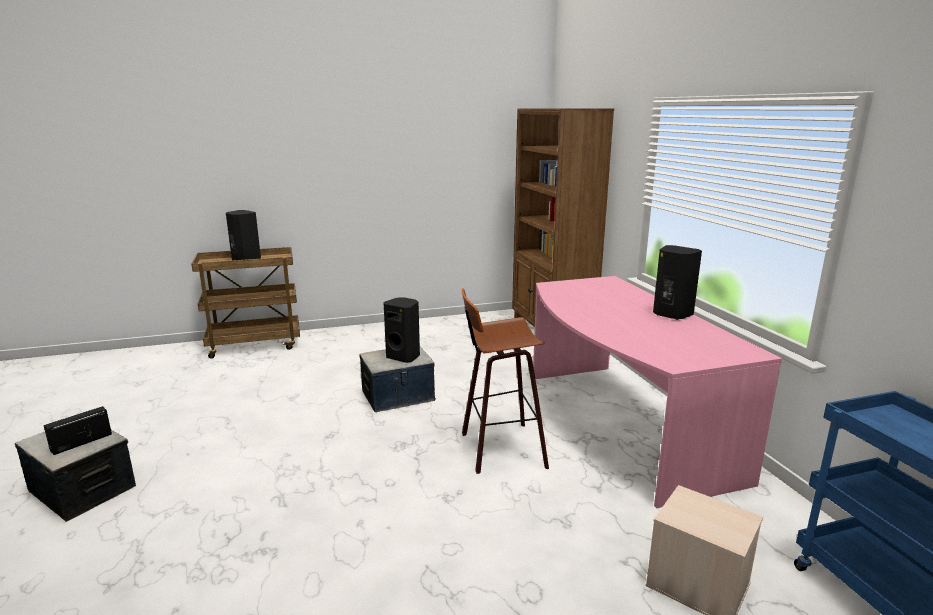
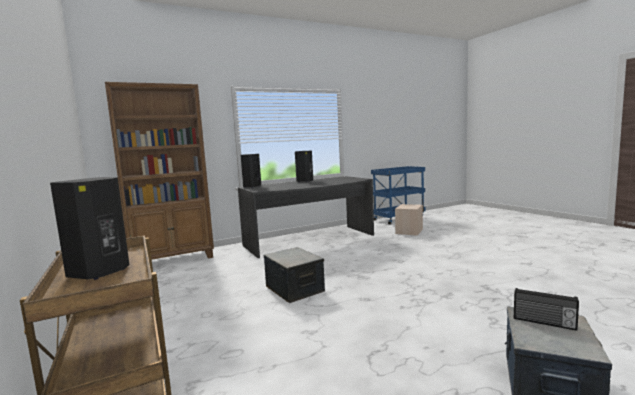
camera: 100 degrees left, 10 degrees down
black speaker [384,297,420,363] -> black speaker moved to [241,154,261,188]
stool [462,288,549,474] -> none
pink desk [533,276,782,508] -> grey desk [238,176,374,258]

